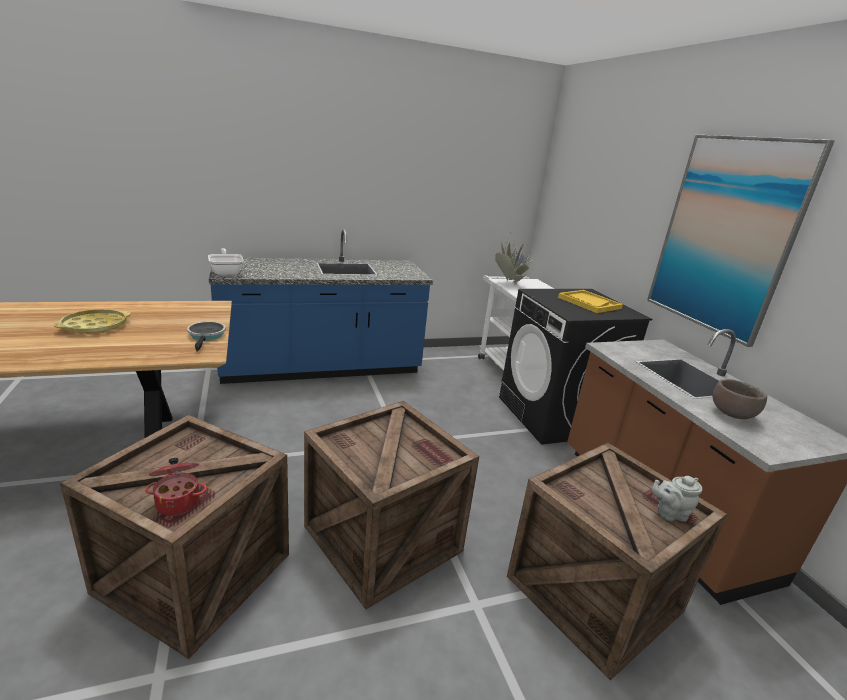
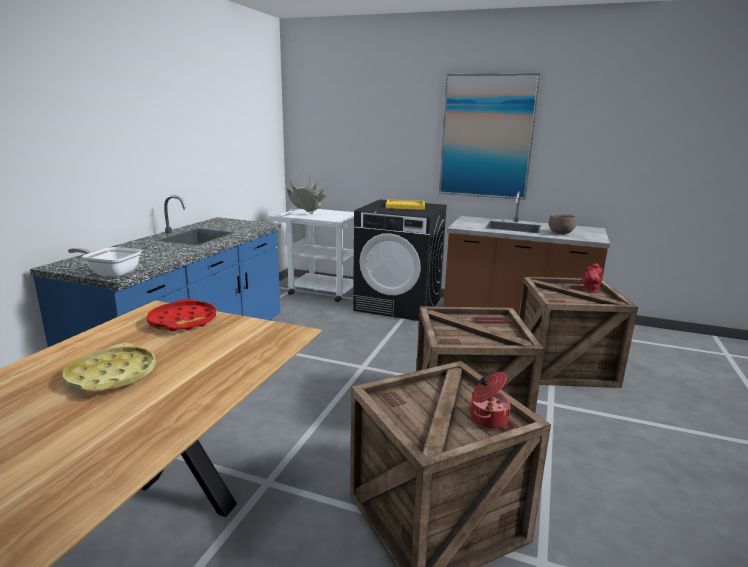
camera: 50 degrees left, 5 degrees down
frying pan [187,321,226,352] -> none
grey teapot [652,476,702,522] -> red teapot [582,263,603,293]
none -> red tray [146,299,216,331]

